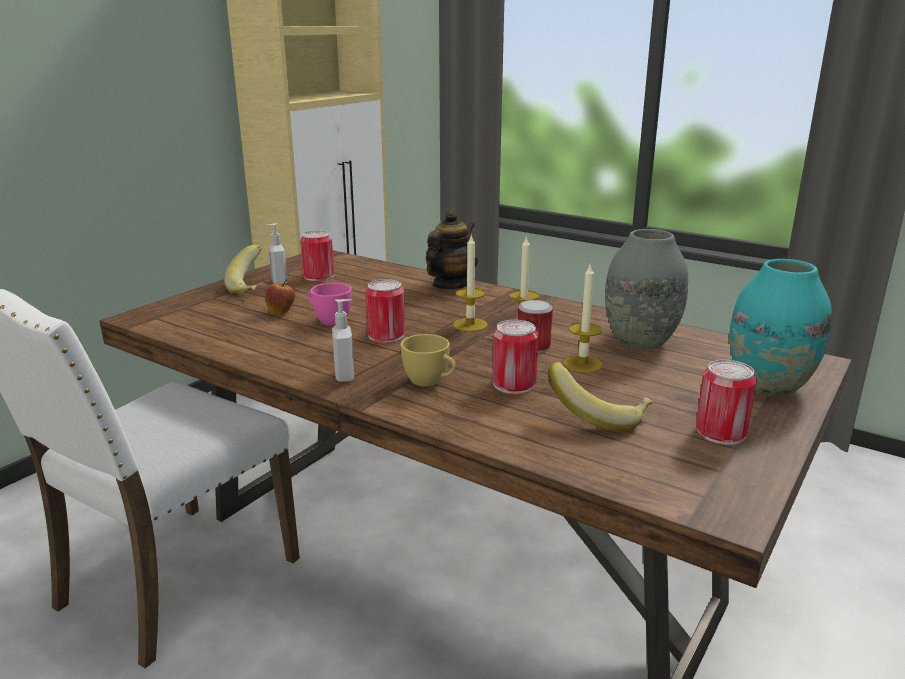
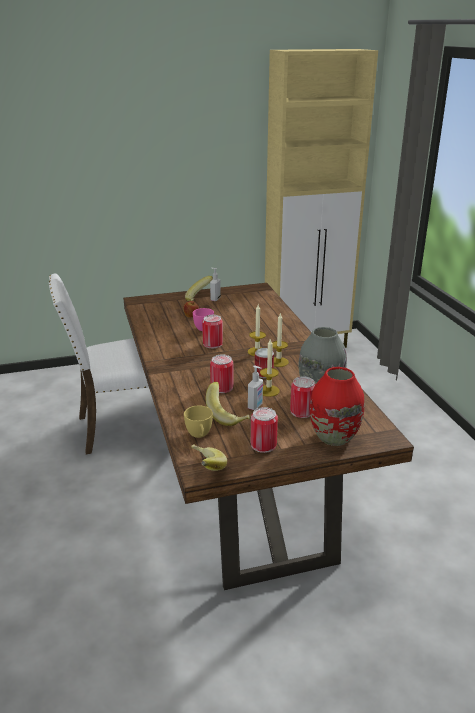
camera: 40 degrees right, 5 degrees up
can [300,230,334,281] -> can moved to [290,376,316,418]
soap dispenser [332,299,354,382] -> soap dispenser moved to [248,365,263,410]
yellow cup [401,334,456,387] -> yellow cup moved to [184,405,213,438]
teapot [426,210,478,289] -> none
turquoise vase [729,259,832,396] -> red vase [310,367,364,446]
none -> banana [191,445,227,471]

